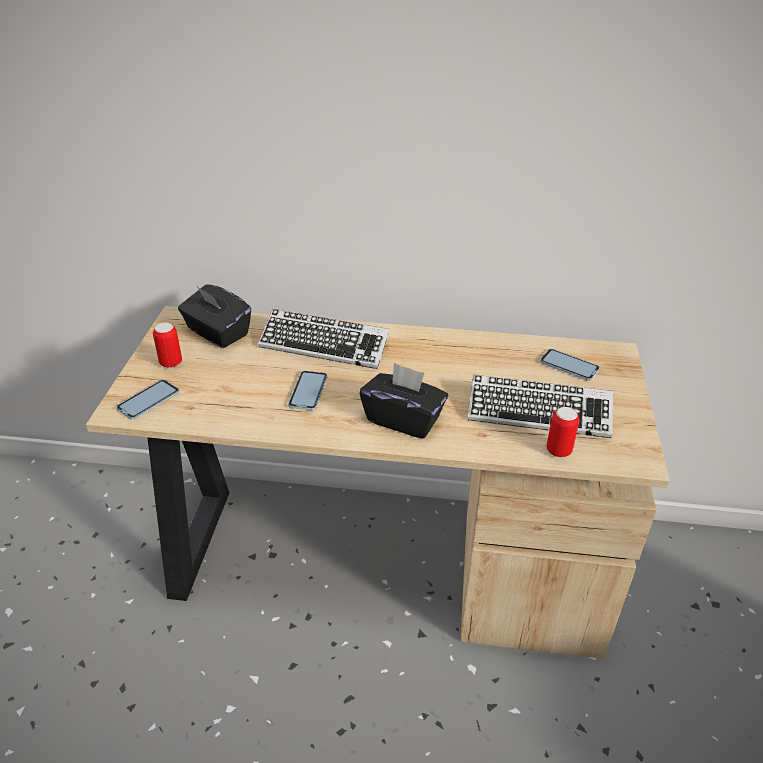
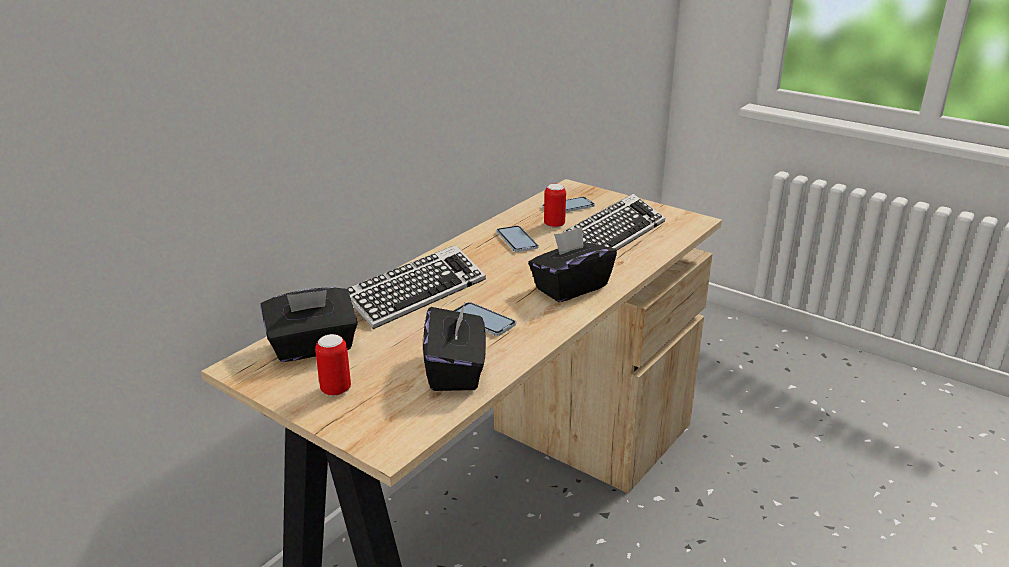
camera: 60 degrees left, 10 degrees down
phone [116,380,179,420] -> phone moved to [496,226,538,252]
can [546,407,580,457] -> can moved to [544,184,566,228]
none -> black tissue box [423,300,486,391]

